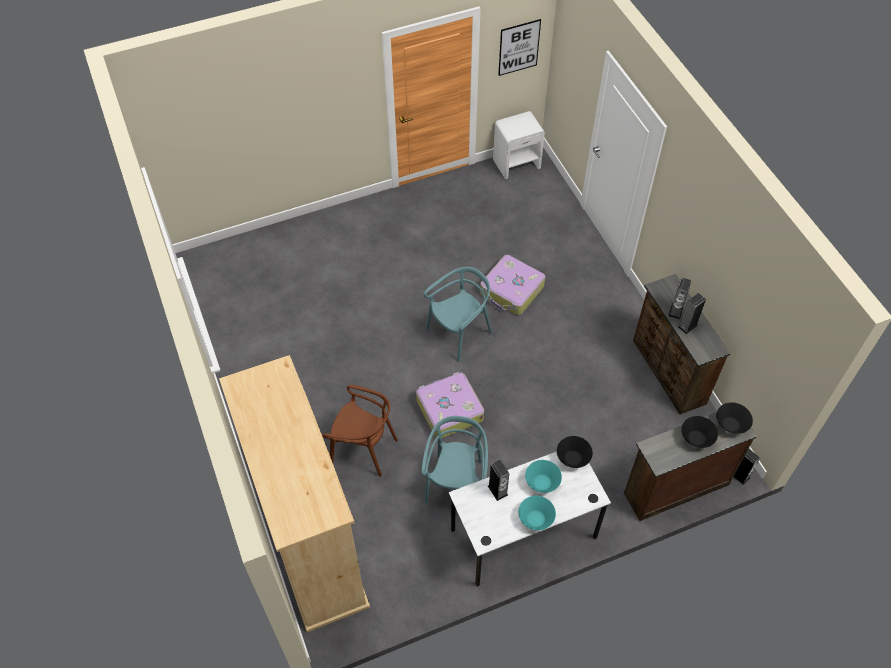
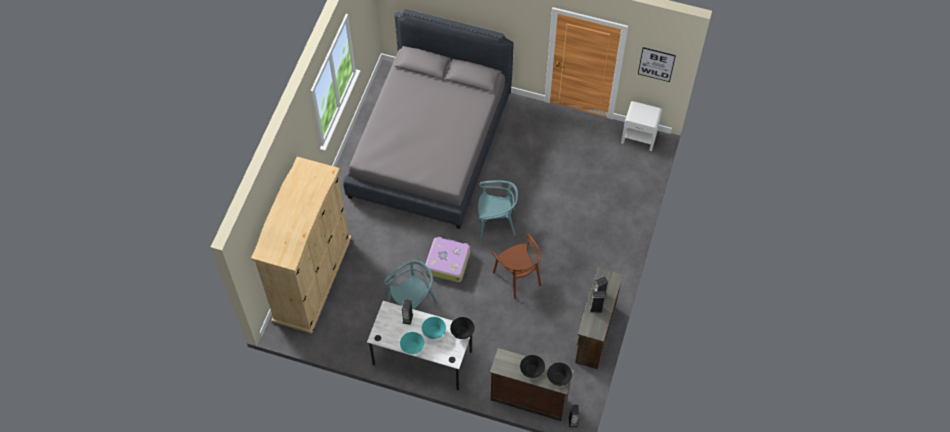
camera: 40 degrees right, 5 degrees up
brown chair [322,385,398,477] -> brown chair moved to [492,234,541,299]
suitcase [480,255,545,315] -> none
none -> grey bed [344,9,514,229]

